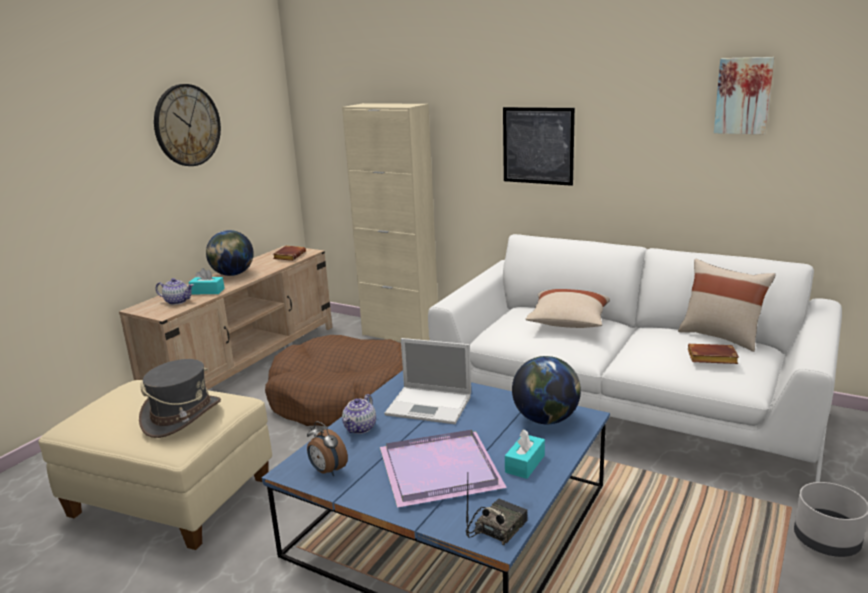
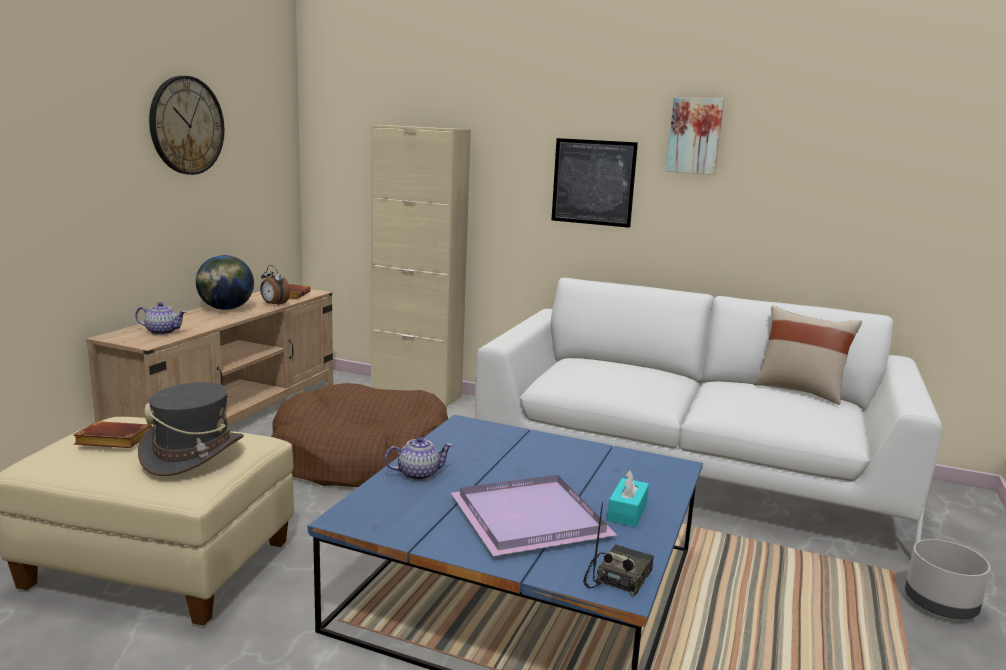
camera: 10 degrees left, 5 degrees down
turquoise tissue box [189,268,225,294] -> none
alarm clock [307,421,348,476] -> alarm clock moved to [260,265,290,306]
teapot [342,394,376,434] -> teapot turned 120 degrees counterclockwise [384,437,453,481]
laptop [384,338,471,424] -> none
globe [512,356,581,424] -> none
beige pillow [525,289,610,328] -> none
brown book [688,344,739,364] -> brown book moved to [73,421,152,448]
picture [714,57,774,134] -> picture moved to [666,97,724,175]

